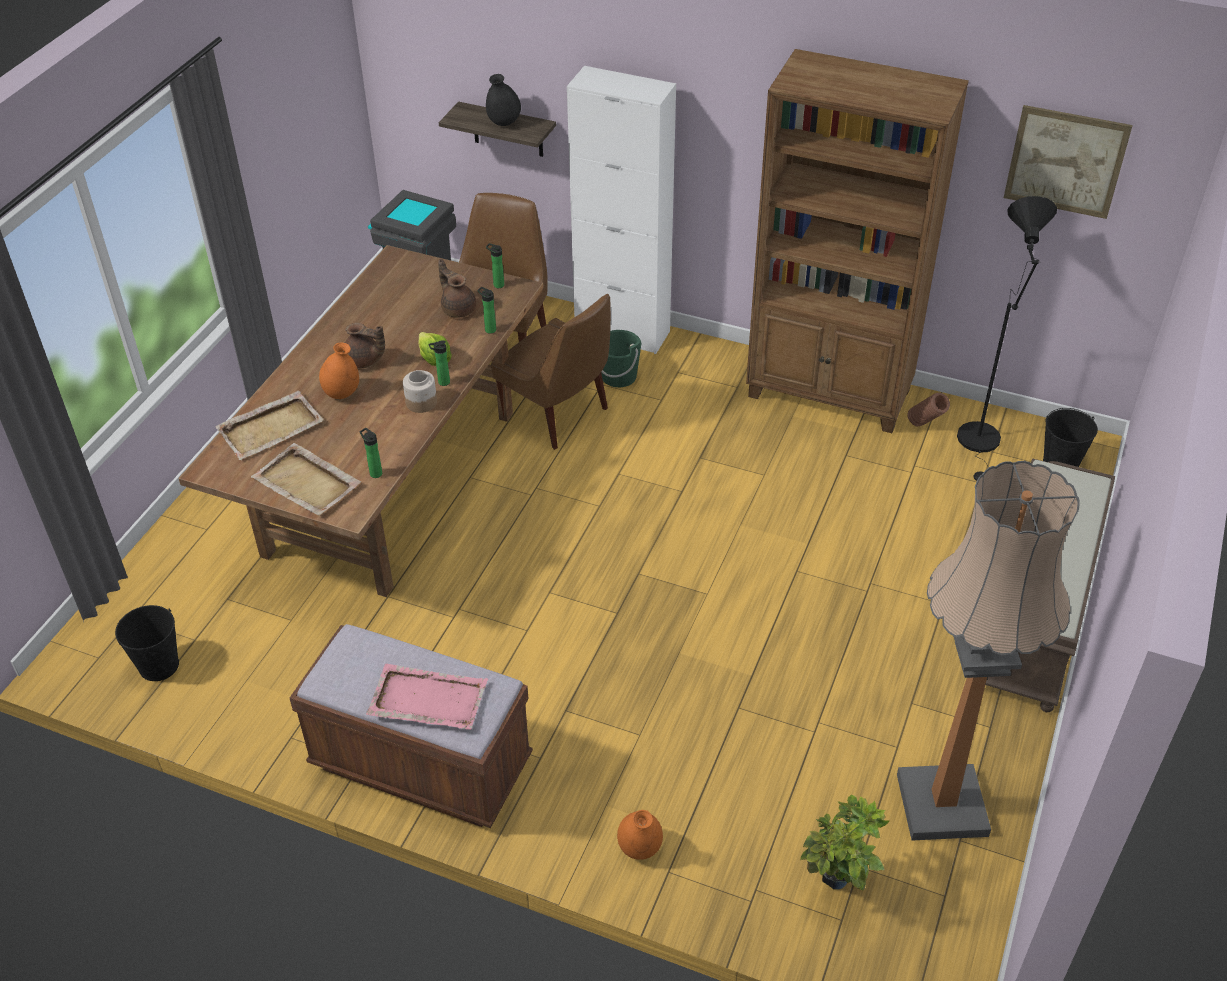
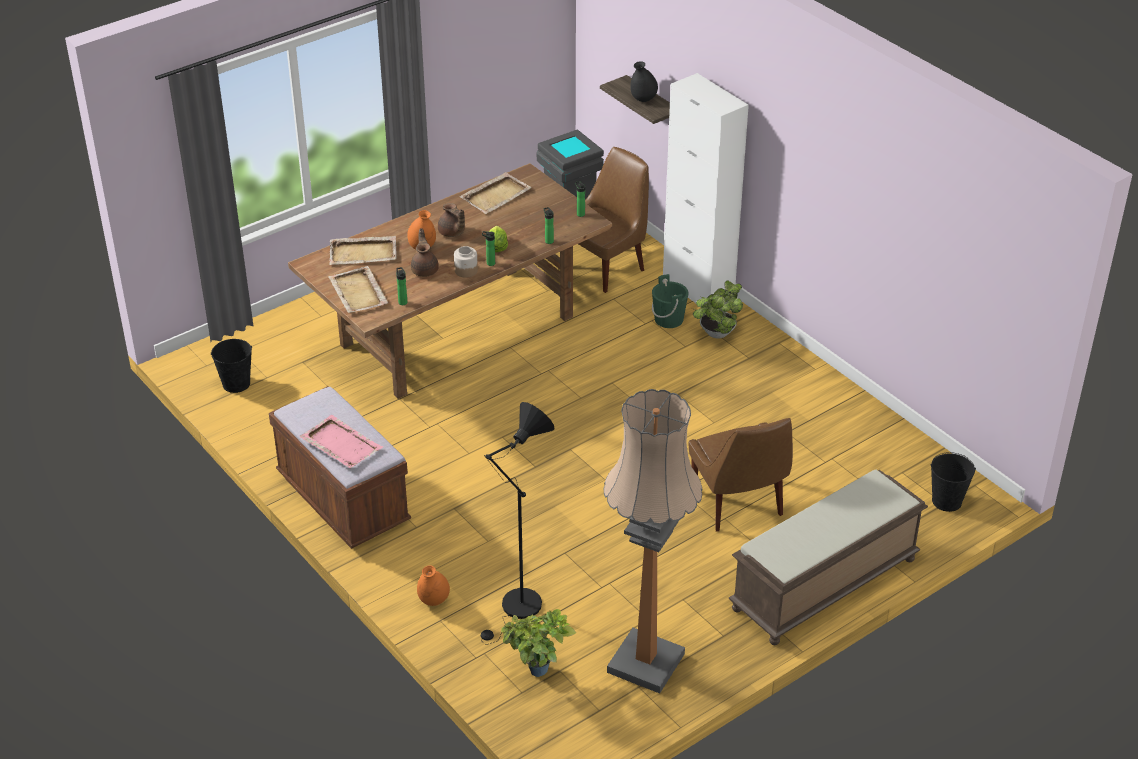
camera: 30 degrees right, 5 degrees down
brown teapot [438,259,476,318] -> brown teapot moved to [411,228,439,277]
brown chair [491,294,611,450] -> brown chair moved to [689,418,793,532]
brown bookcase [746,49,969,433] -> none
brown vase [907,393,950,426] -> none
black floor lamp [957,196,1057,481] -> black floor lamp moved to [481,402,555,645]
picture [1004,105,1133,219] -> none
none -> beige tray [460,172,532,214]
none -> potted plant [693,280,743,339]

